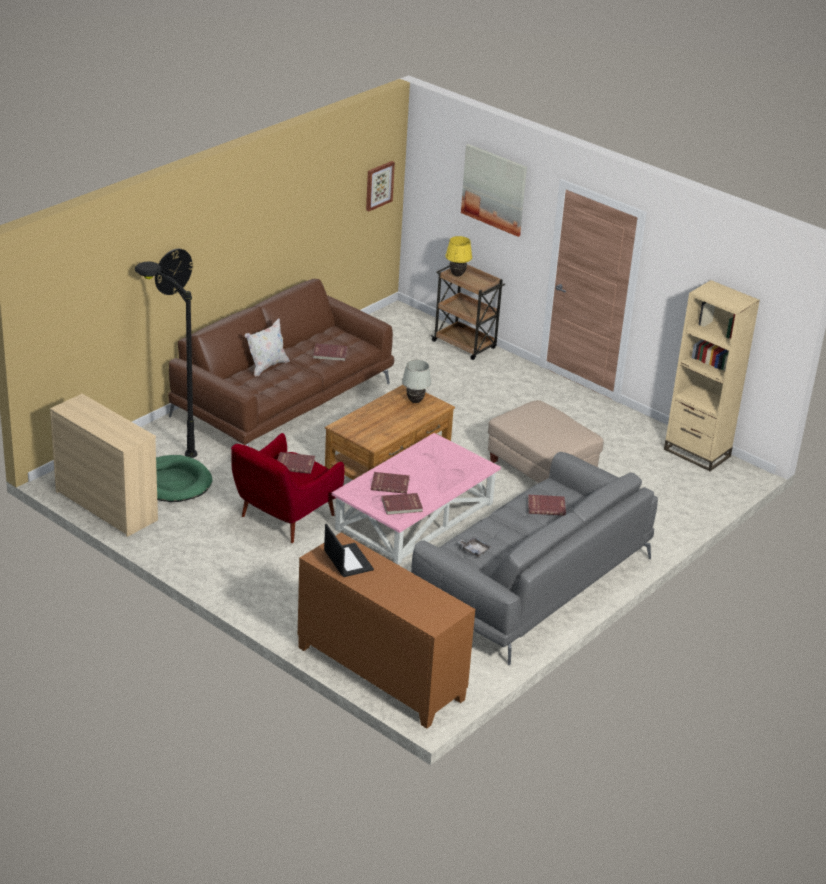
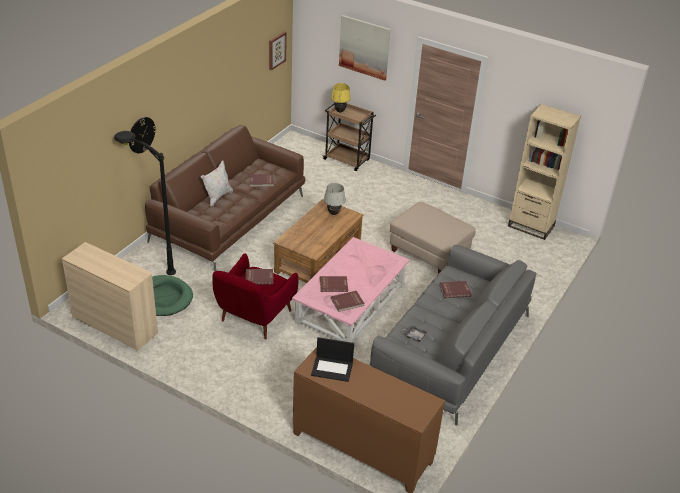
camera: 10 degrees left, 5 degrees up
laptop [324,524,374,577] -> laptop turned 135 degrees clockwise [311,337,354,382]

